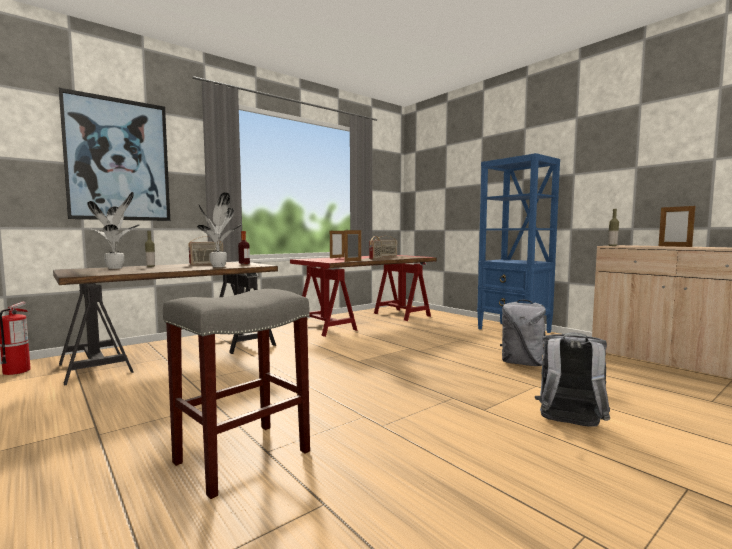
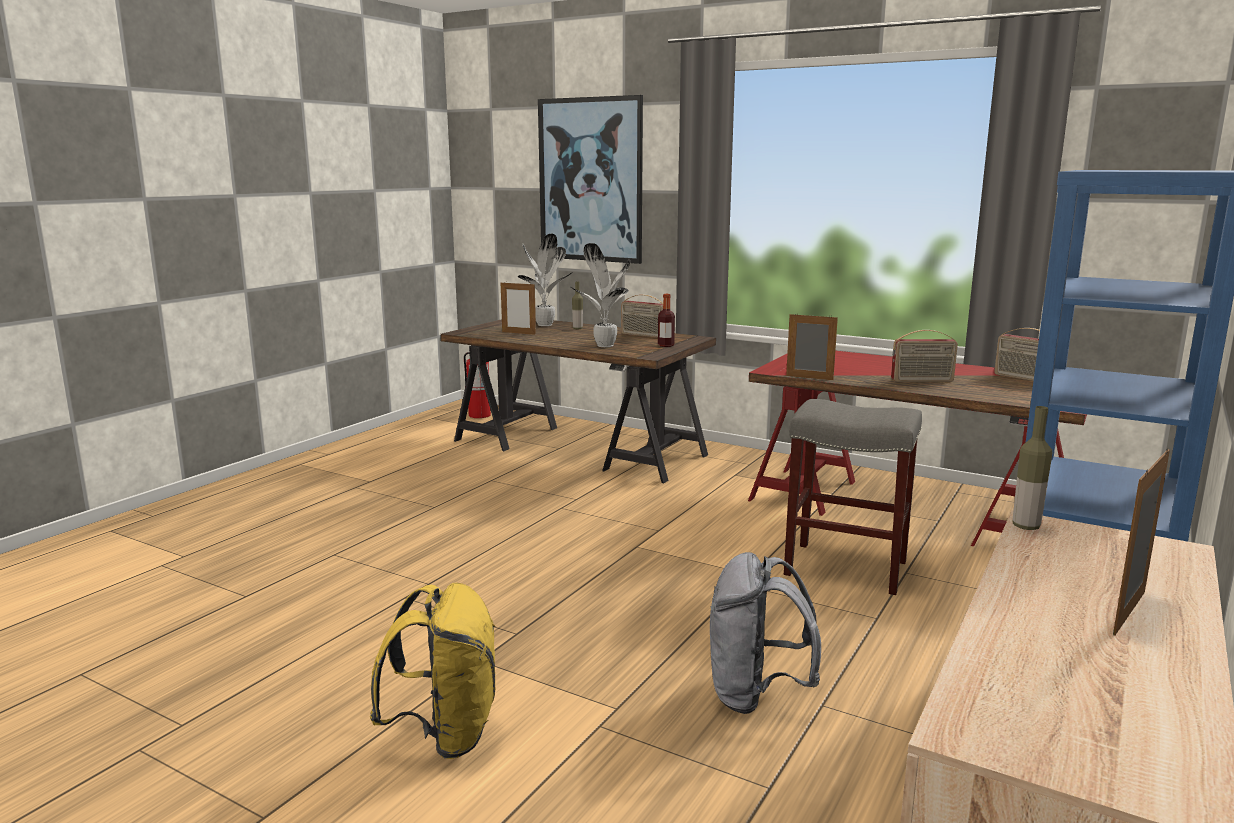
camera: 70 degrees right, 10 degrees up
grey stool [163,289,310,499] -> grey stool moved to [784,399,922,595]
picture frame [330,230,344,258] -> picture frame moved to [501,282,536,335]
grey backpack [535,333,610,427] -> yellow backpack [370,583,496,759]

